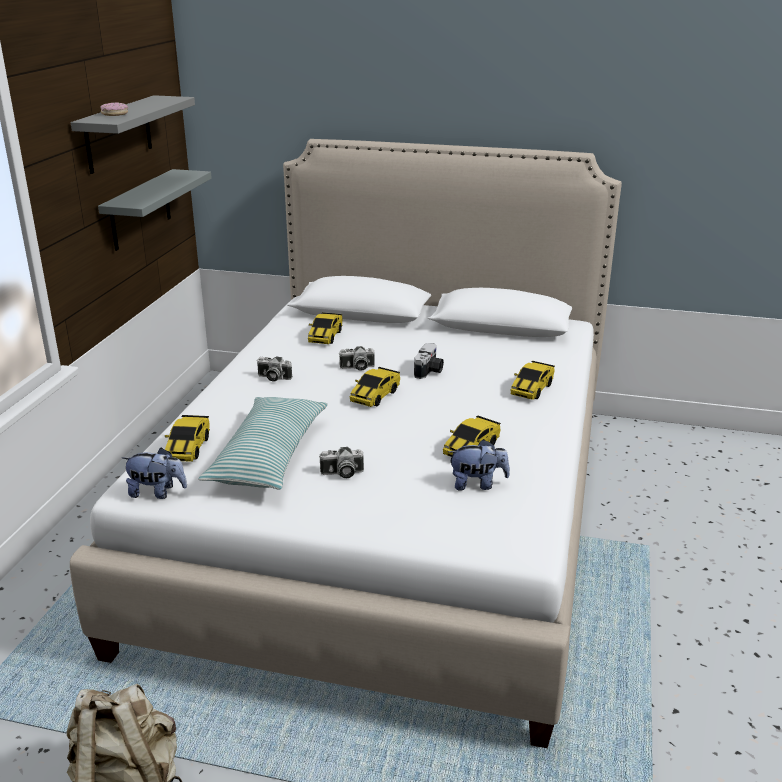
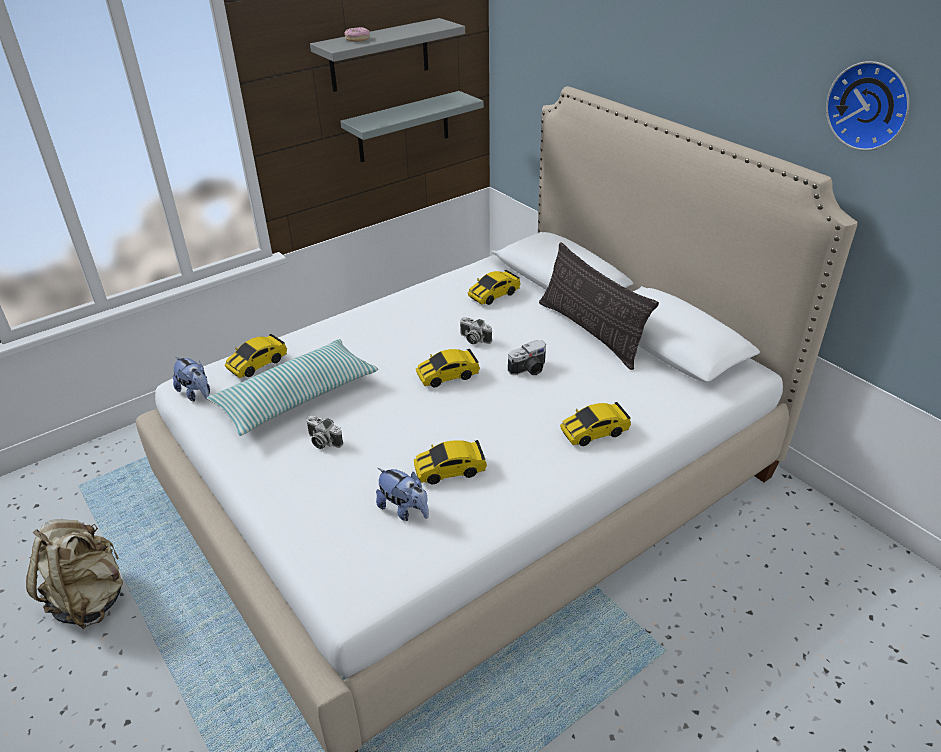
camera: 40 degrees right, 10 degrees up
camera [257,357,292,381] -> none
none -> pillow [539,242,659,370]
none -> wall clock [826,61,910,151]

